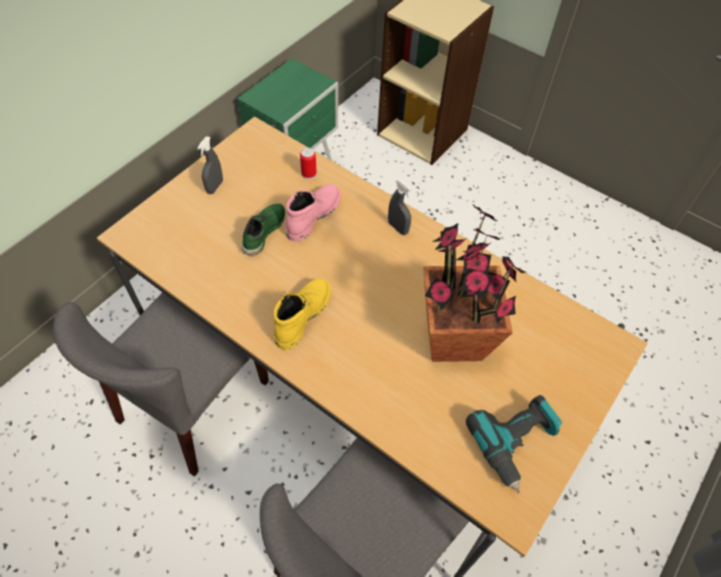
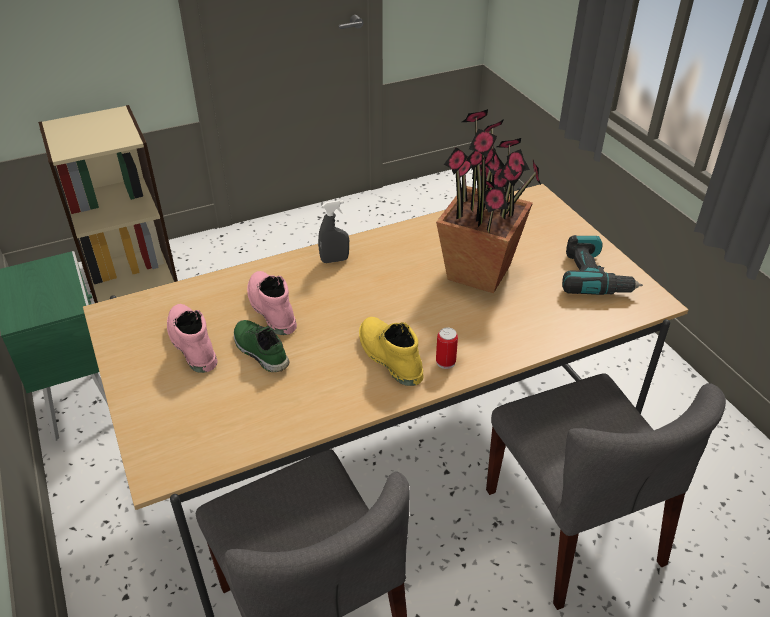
camera: 60 degrees left, 15 degrees down
grey spray bottle [197,136,223,194] -> none
can [300,148,317,179] -> can moved to [436,327,458,369]
none -> pink boot [167,304,217,373]

